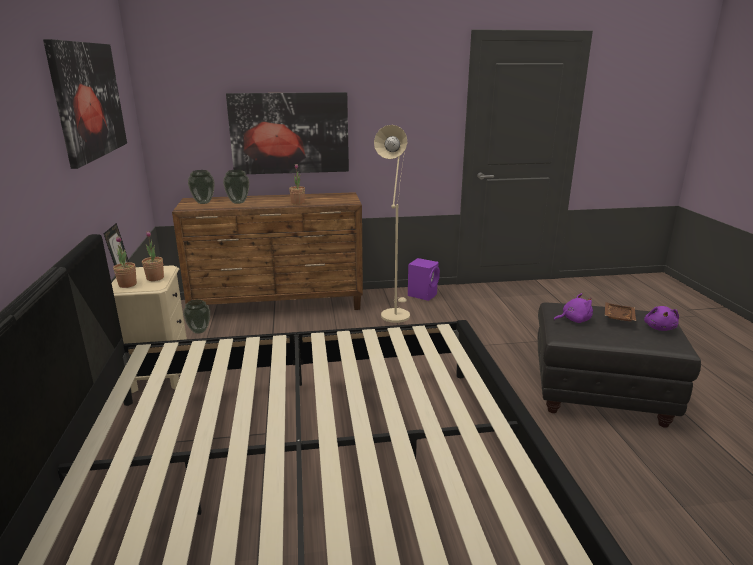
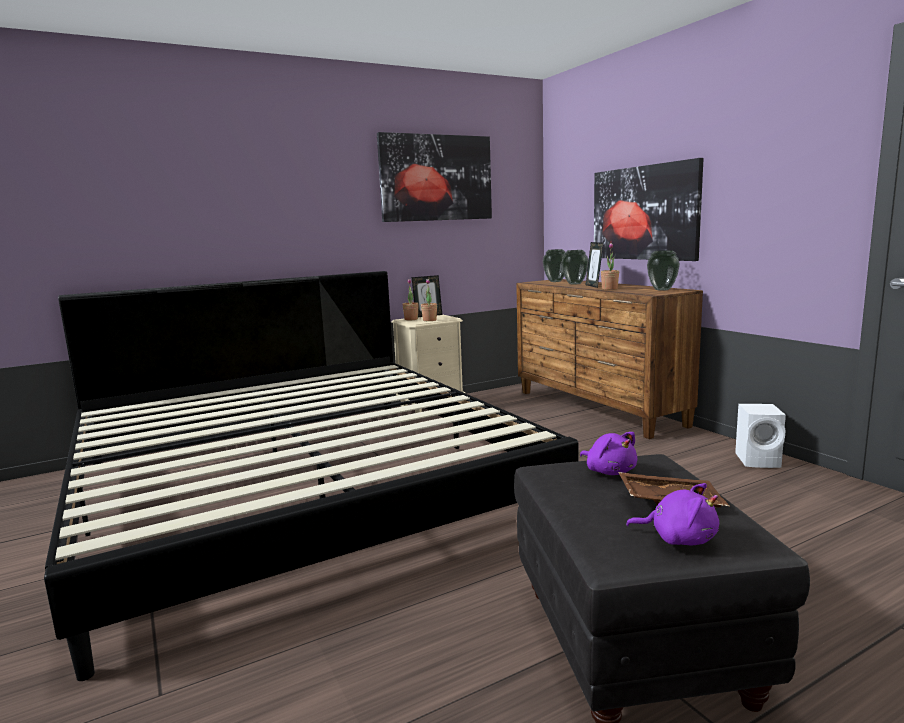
camera: 70 degrees right, 10 degrees down
vase [183,299,210,334] -> vase moved to [647,250,680,291]
beige floor lamp [374,125,410,323] -> none
purple speaker [408,258,440,301] -> white speaker [735,404,786,468]
purple plush toy [644,306,679,331] -> purple plush toy turned 150 degrees counterclockwise [626,483,719,545]
none -> picture frame [586,242,603,288]

